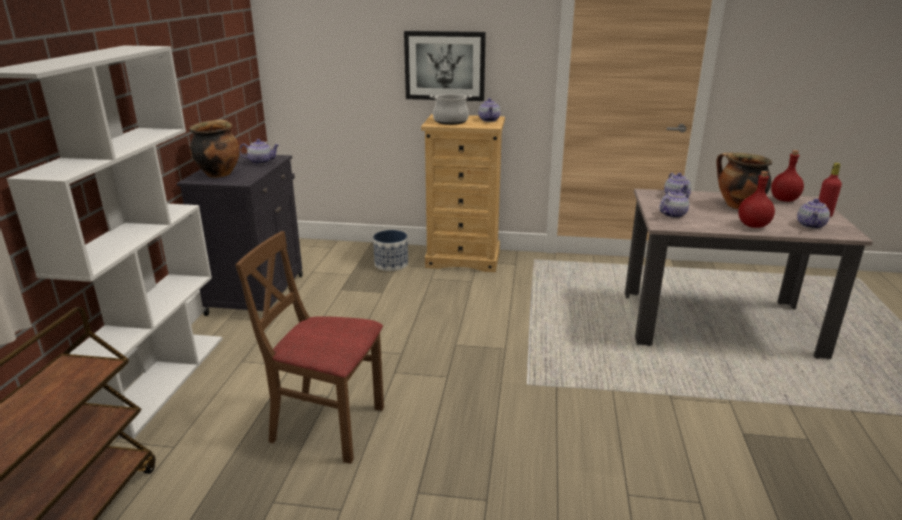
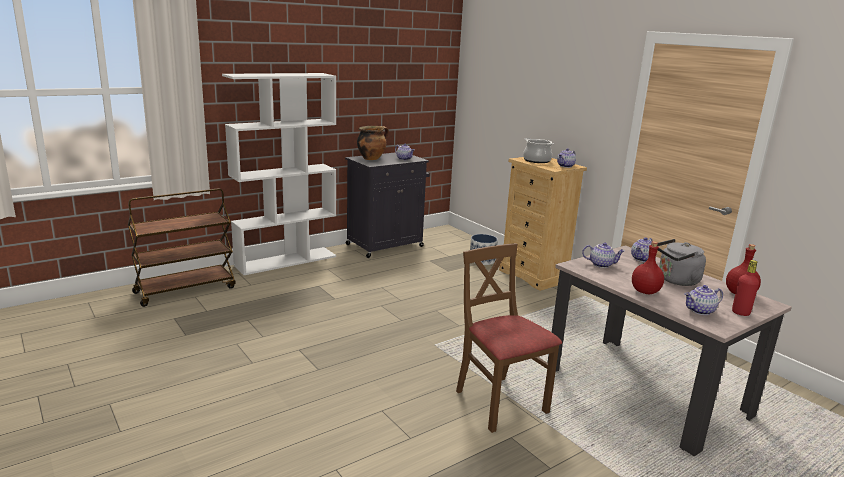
camera: 45 degrees right, 5 degrees down
brown chair [235,231,384,464] -> brown chair moved to [456,243,562,433]
picture [404,31,486,101] -> none
cooking pot [716,152,772,209] -> grey kettle [657,239,706,286]

